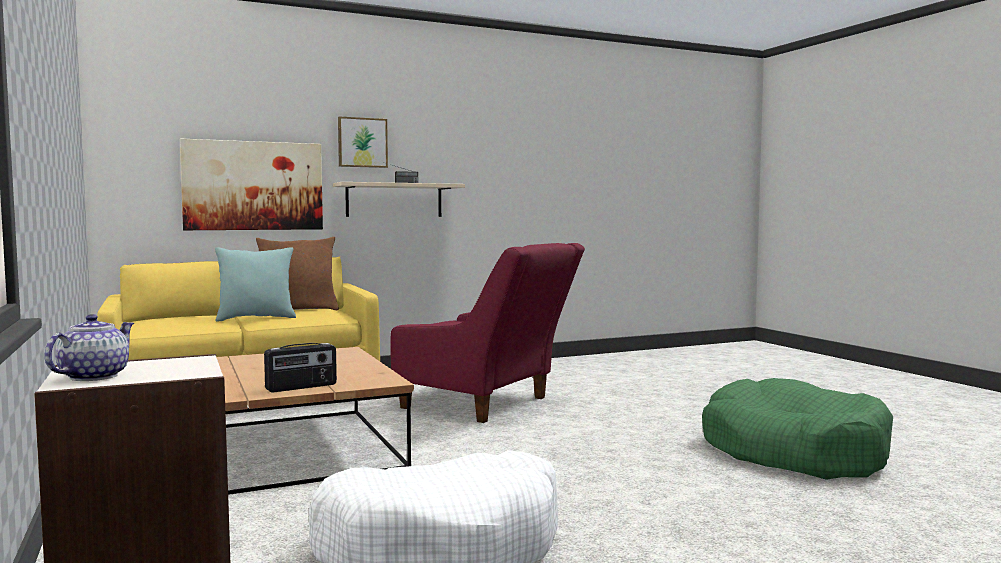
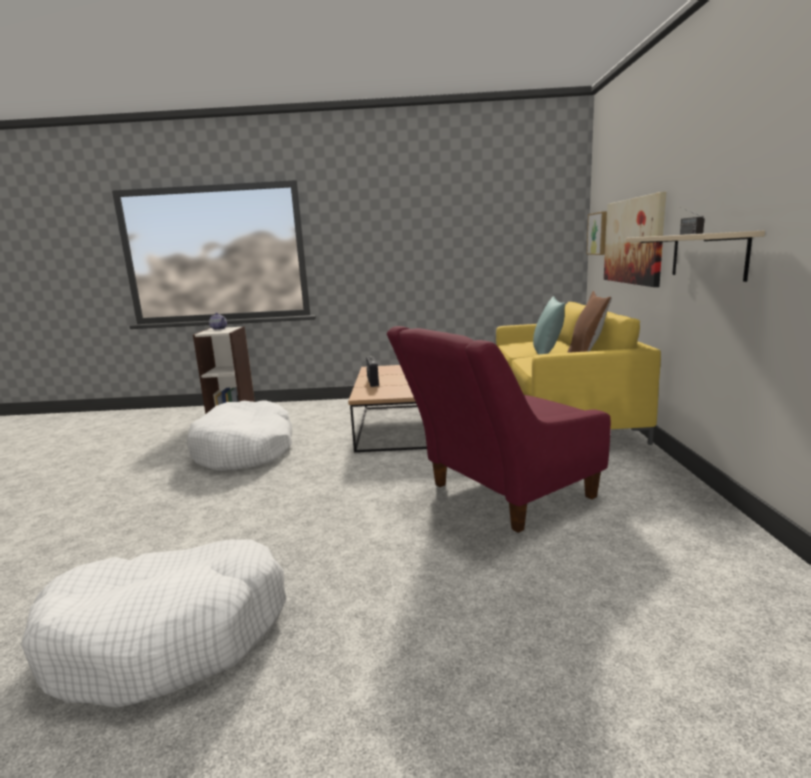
camera: 115 degrees right, 10 degrees up
picture [338,116,388,168] -> picture moved to [587,211,607,255]
green dog bed [702,378,893,480] -> white dog bed [21,539,287,708]

